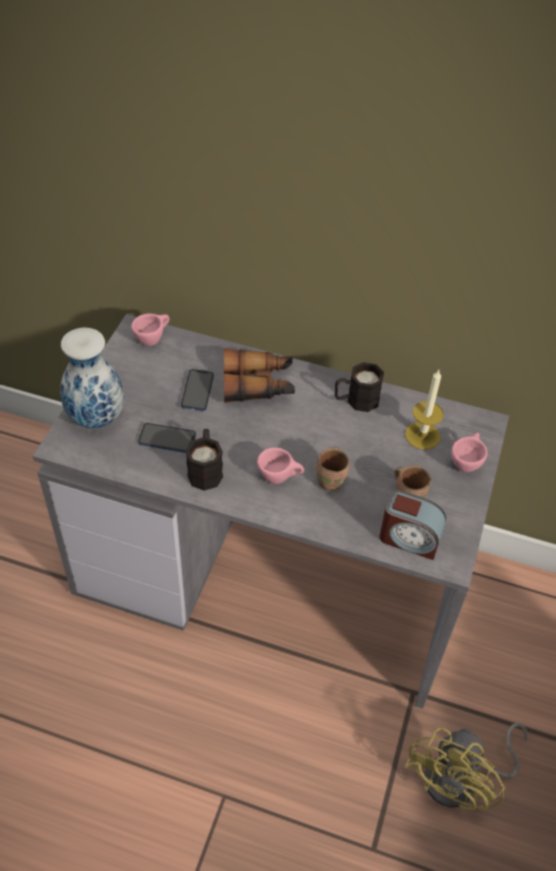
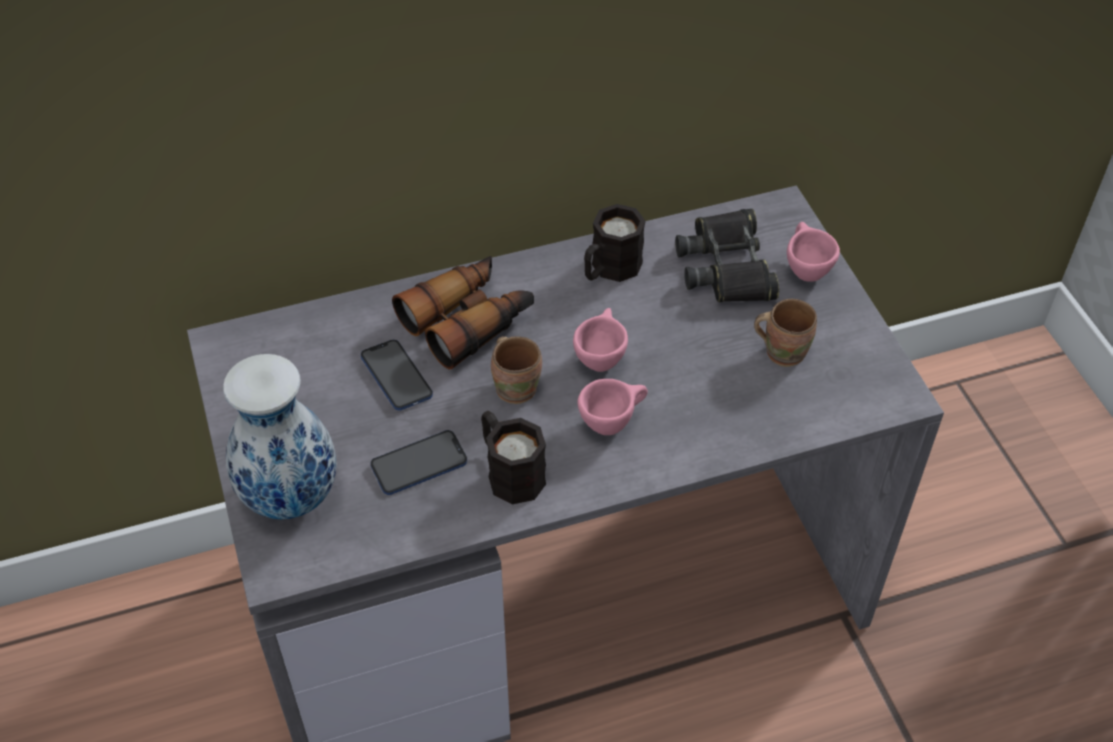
camera: 35 degrees left, 0 degrees up
pink cup [131,313,169,346] -> pink cup moved to [573,308,628,372]
brown mug [316,447,350,491] -> brown mug moved to [491,336,542,404]
alarm clock [379,490,446,560] -> none
yellow fan [404,723,527,811] -> none
candle [405,370,444,450] -> black binoculars [675,209,779,302]

